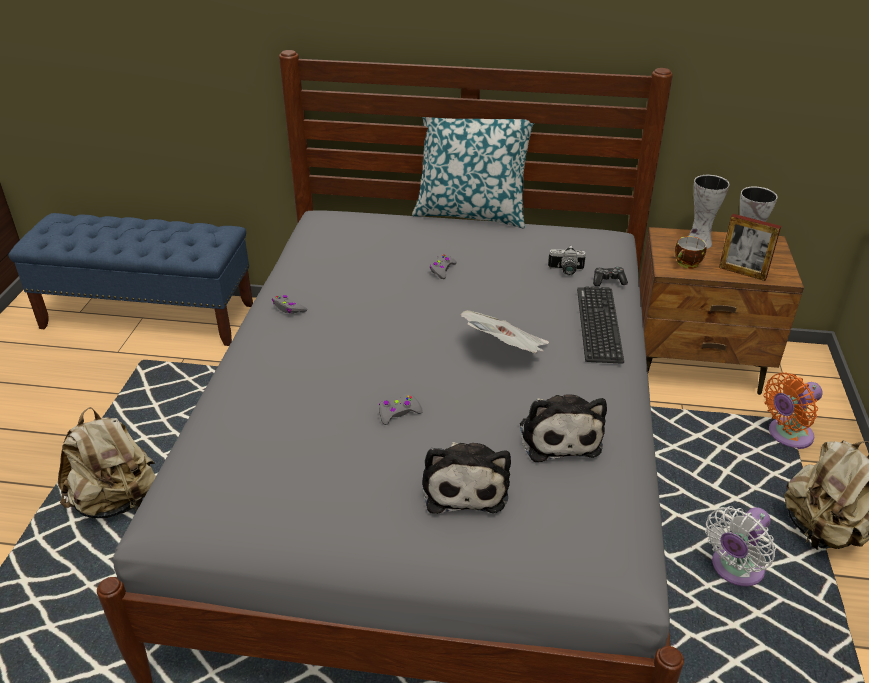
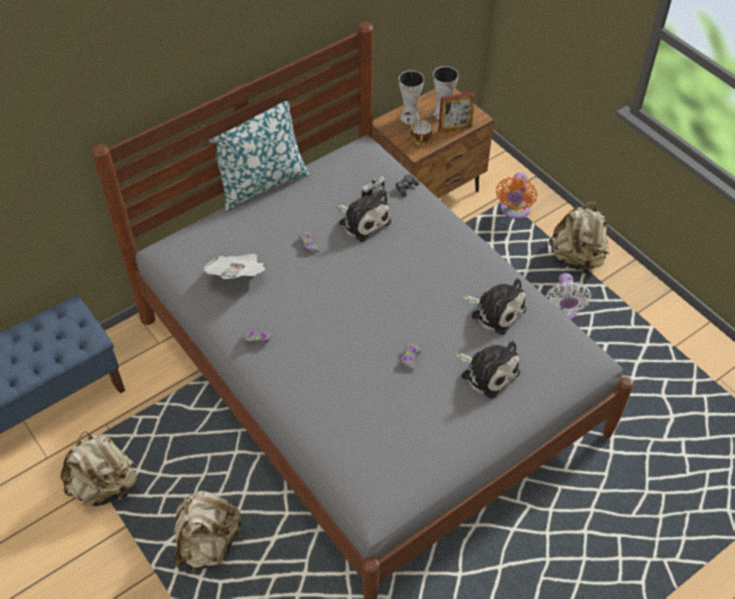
camera: 45 degrees left, 15 degrees up
newspaper [461,310,549,354] -> newspaper moved to [204,254,266,279]
keyboard [577,286,624,364] -> none
none -> beige backpack [60,431,137,506]
none -> plush toy [337,192,391,242]

